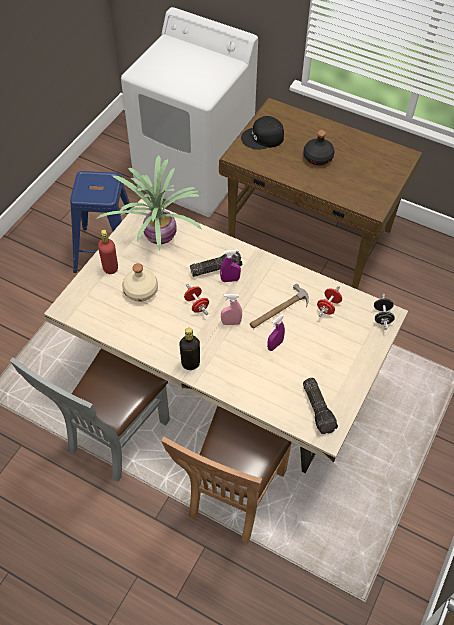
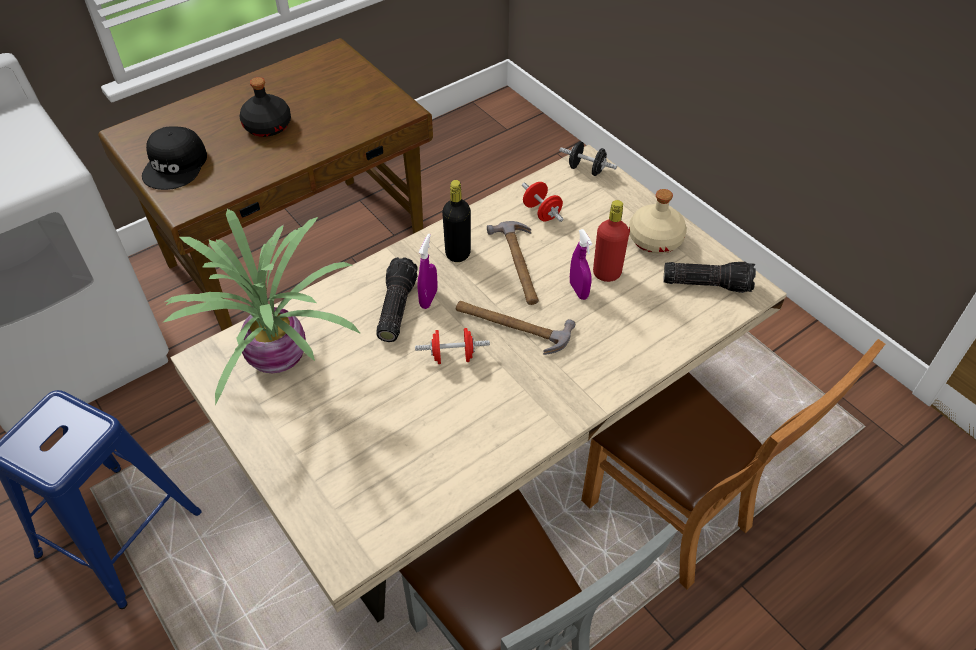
camera: 65 degrees left, 5 degrees down
red bottle [98,230,118,274] -> red bottle moved to [593,200,629,282]
beige bottle [122,264,158,301] -> beige bottle moved to [629,189,687,254]
black bottle [179,328,200,370] -> black bottle moved to [442,180,471,262]
pink spray bottle [221,294,242,325] -> hammer [456,301,575,355]

